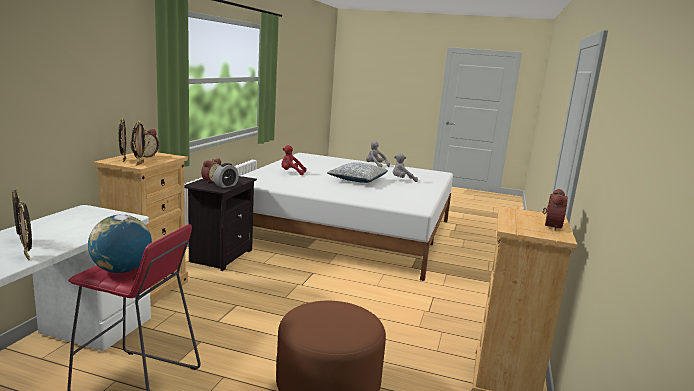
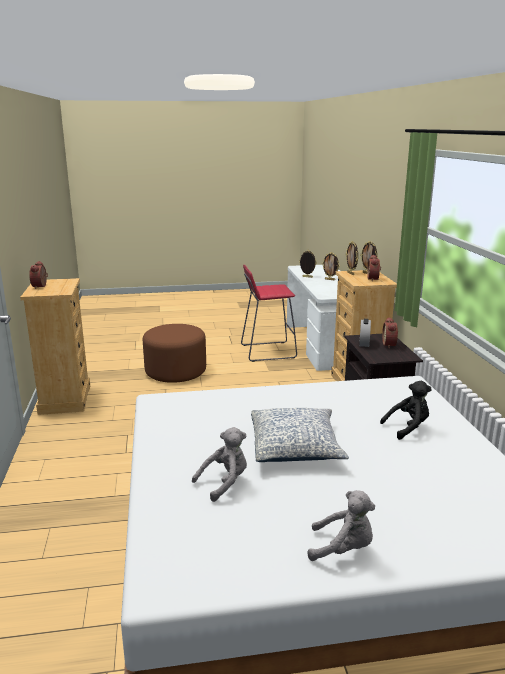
camera: 155 degrees right, 5 degrees up
globe [88,214,152,273] -> none
red plush toy [281,145,306,175] -> black plush toy [380,381,432,440]

